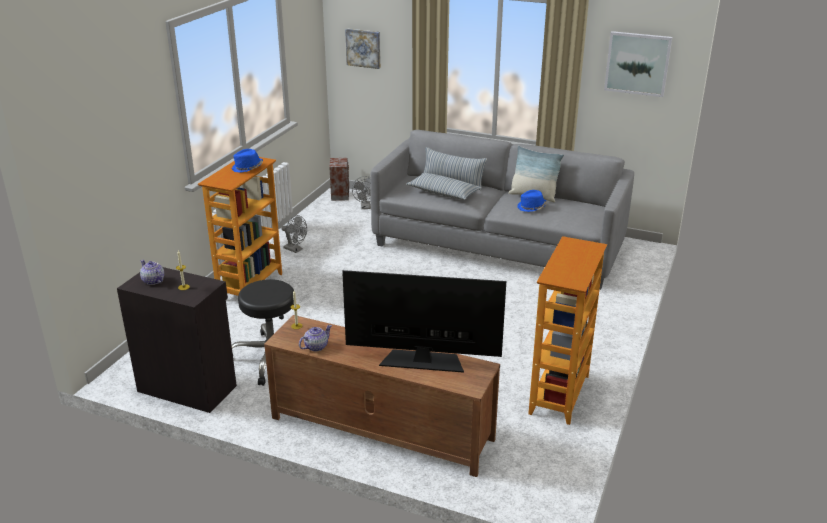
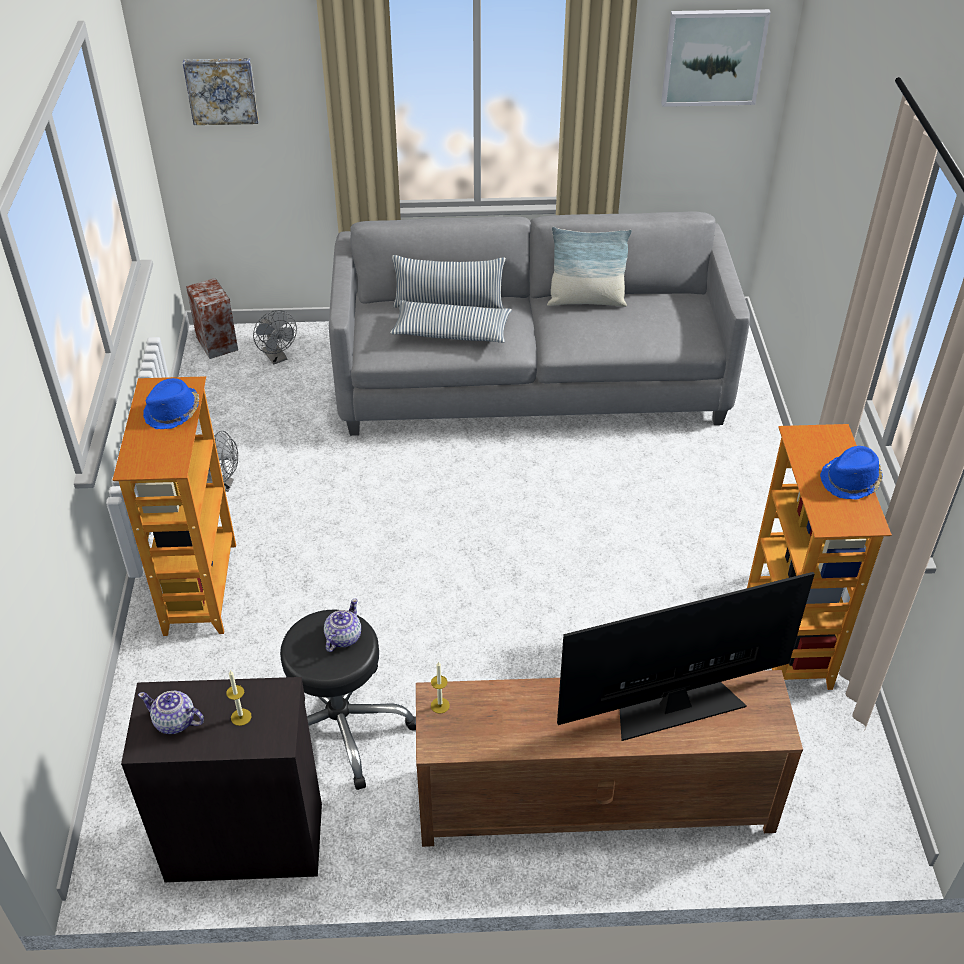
camera: 25 degrees left, 15 degrees up
teapot [299,325,332,351] -> teapot moved to [324,599,361,652]
blue hat [517,190,547,212] -> blue hat moved to [820,446,883,499]

